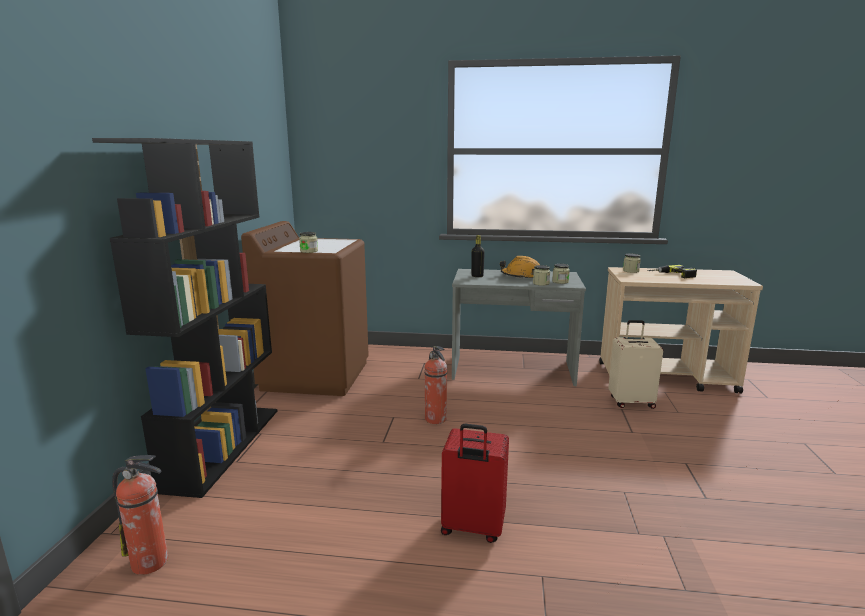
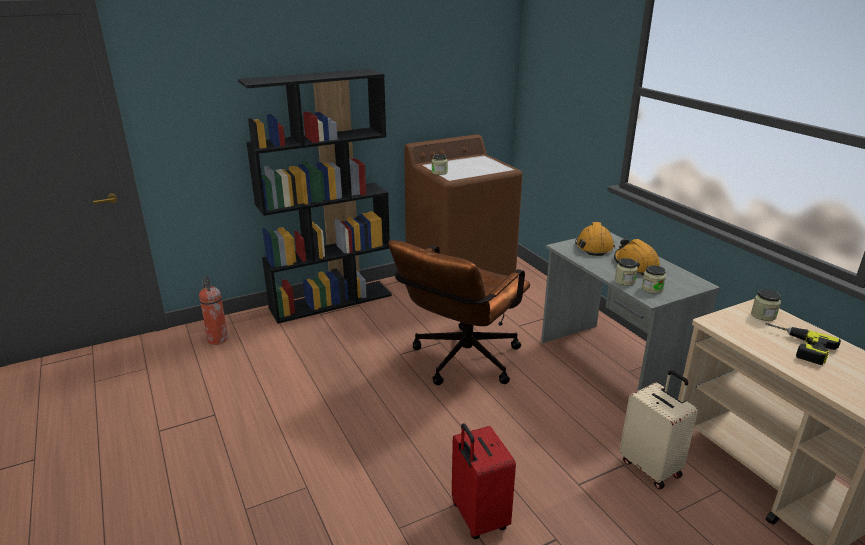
camera: 55 degrees right, 10 degrees up
fire extinguisher [424,346,447,424] -> brown office chair [388,240,530,385]
red suitcase [441,424,509,543] -> red suitcase moved to [452,423,516,539]
black bottle [471,235,485,277] -> orange hard hat [575,222,615,256]

